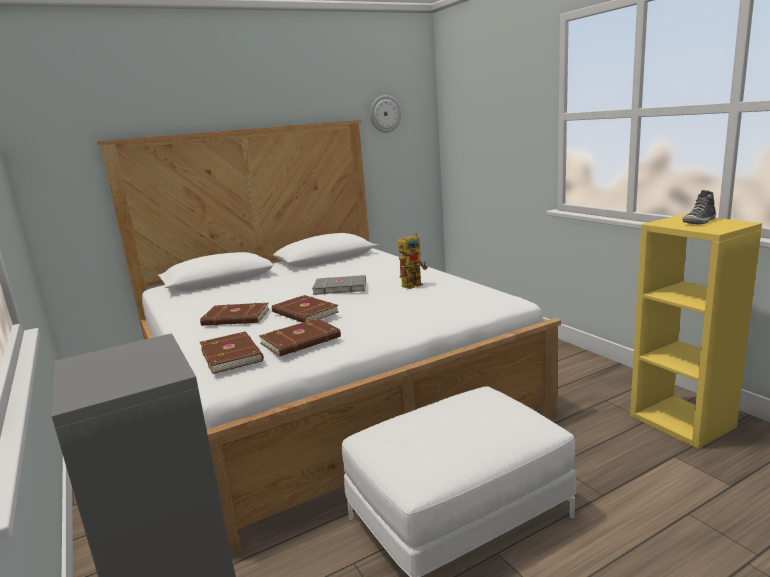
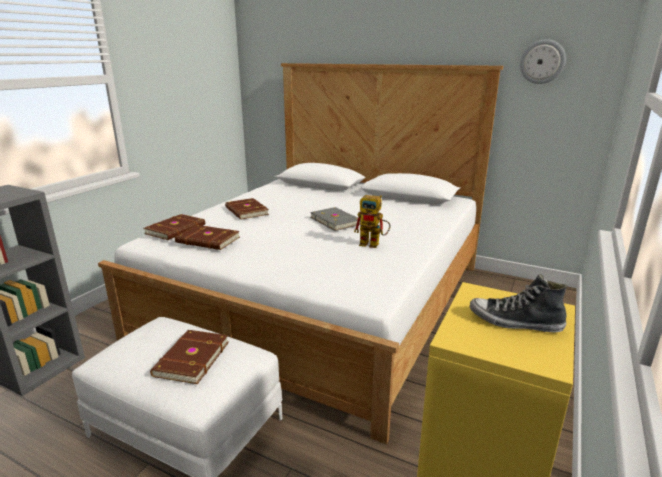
camera: 55 degrees right, 5 degrees up
brown book [272,295,339,323] -> brown book moved to [150,330,229,384]

